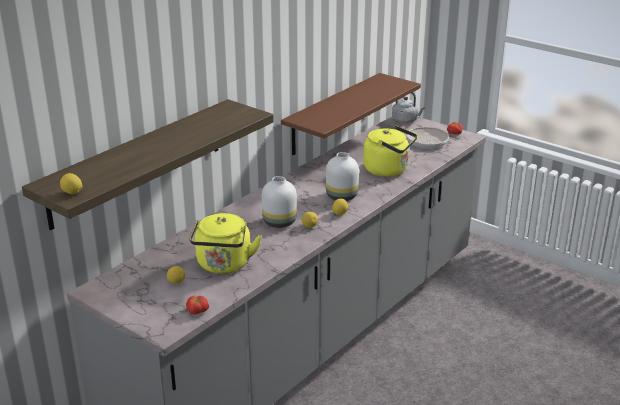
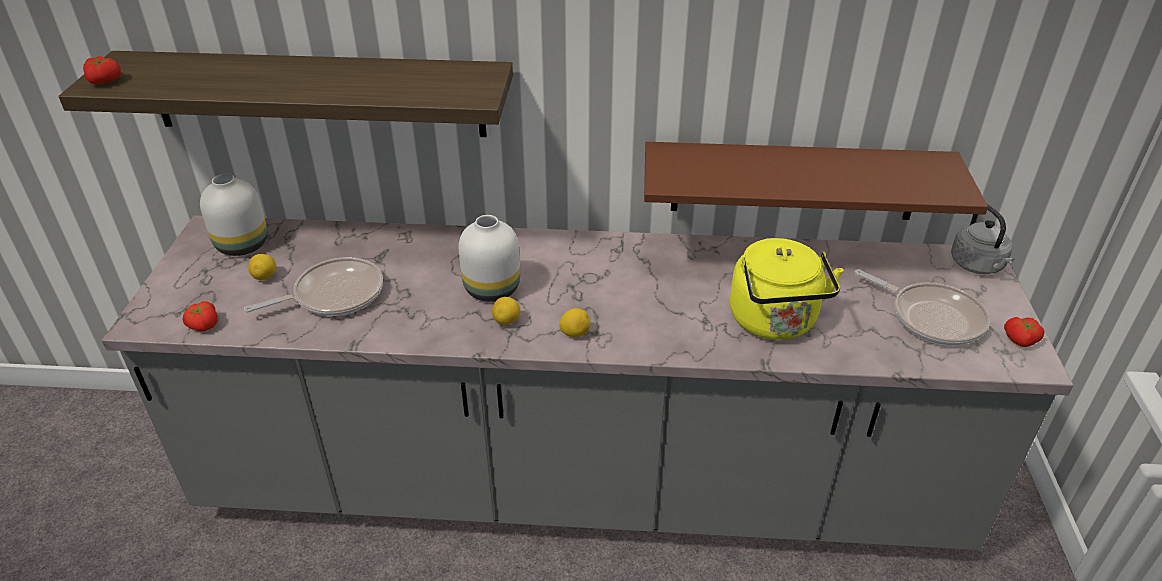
camera: 55 degrees right, 10 degrees up
lemon [60,173,82,194] -> tomato [83,56,121,85]
yellow kettle [190,213,262,274] -> frying pan [244,257,383,316]
white vase [326,152,359,201] -> white vase moved to [200,174,268,256]

